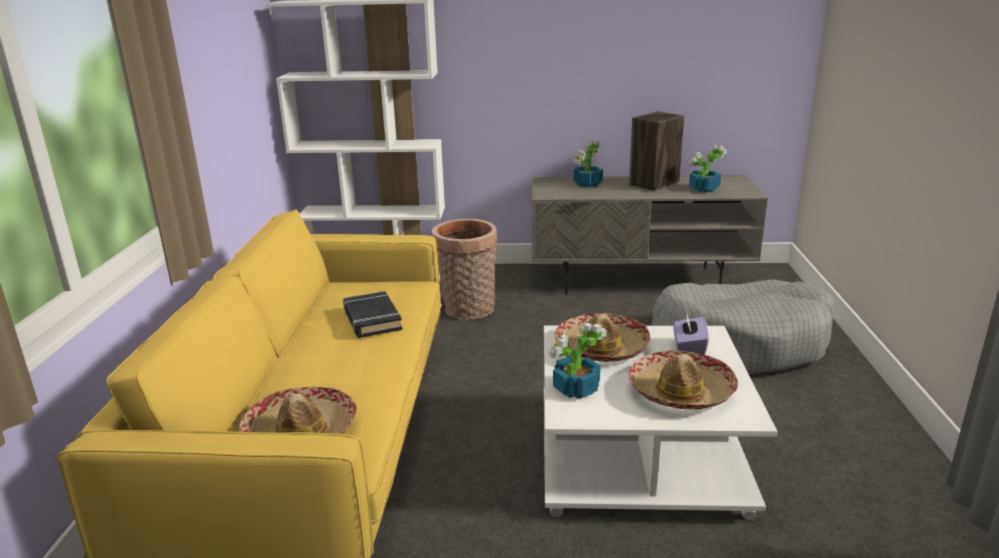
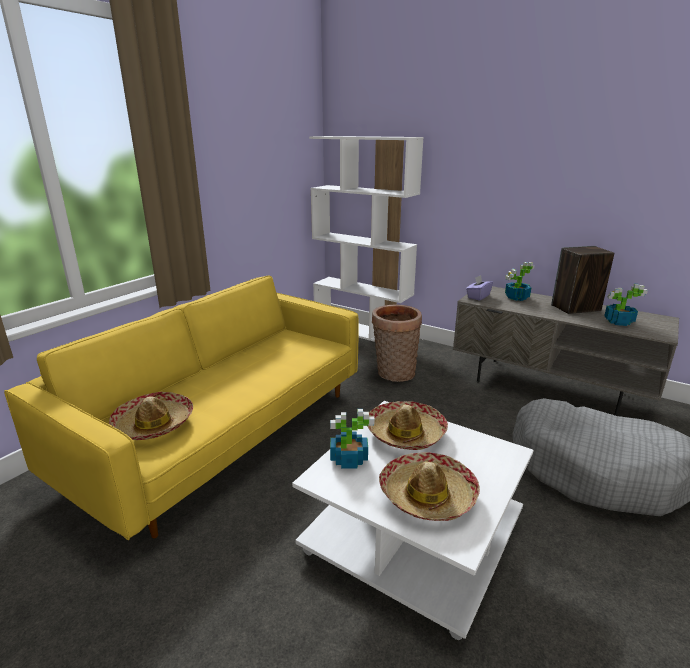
camera: 30 degrees right, 0 degrees up
black book [343,291,402,338] -> none
purple tissue box [673,314,709,355] -> purple tissue box moved to [466,275,493,301]

